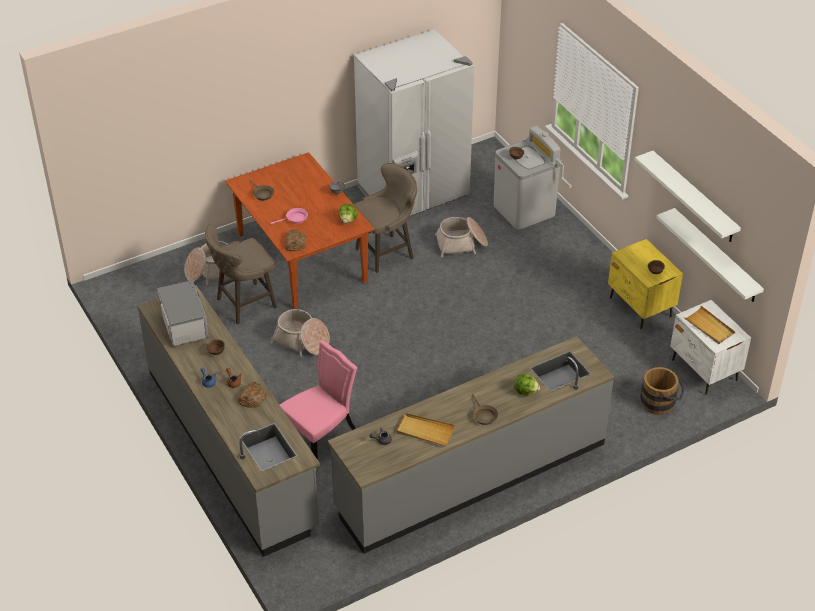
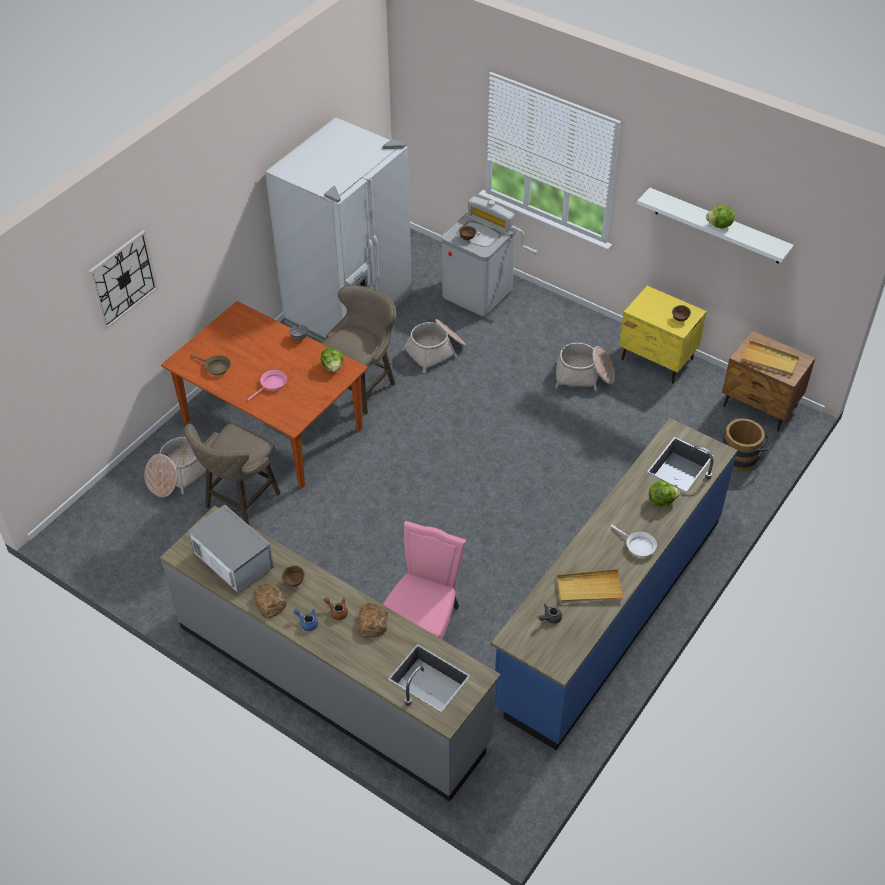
camera: 25 degrees left, 5 degrees up
basket [270,309,330,357] -> basket moved to [555,343,615,391]
bread [285,230,306,251] -> bread moved to [253,584,287,618]
grey counter [328,336,615,554] -> blue counter [491,418,738,750]
brown frying pan [472,394,498,425] -> white frying pan [611,525,657,557]
white shelf [656,208,764,302] -> none
white nightstand [670,300,751,395] -> brown nightstand [722,330,815,432]
none -> wall clock [88,230,158,330]
none -> lettuce [706,205,734,229]

